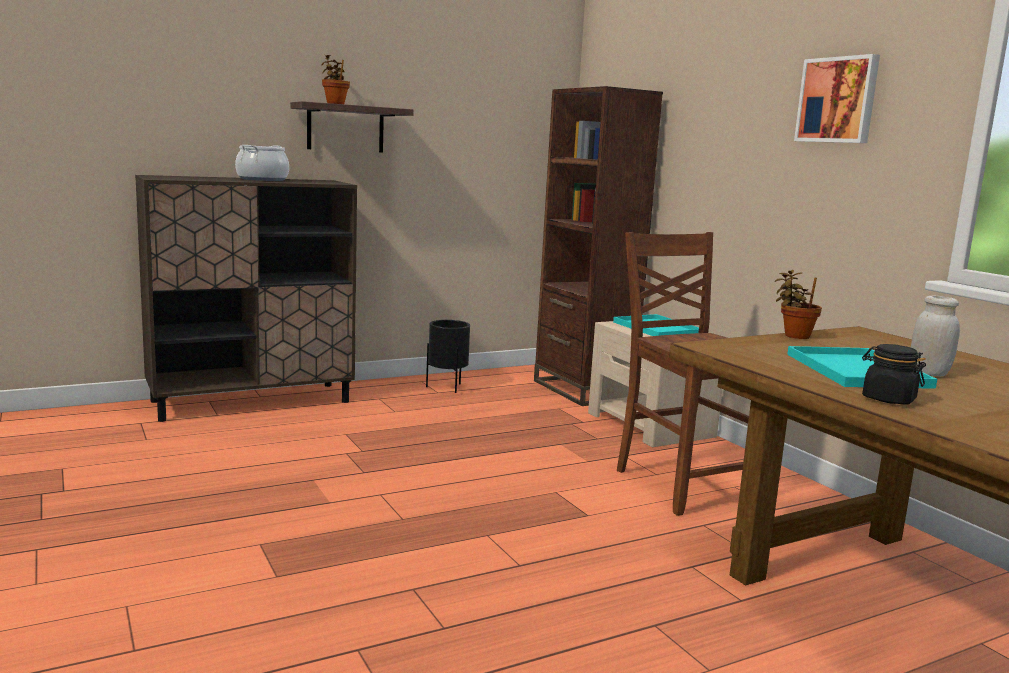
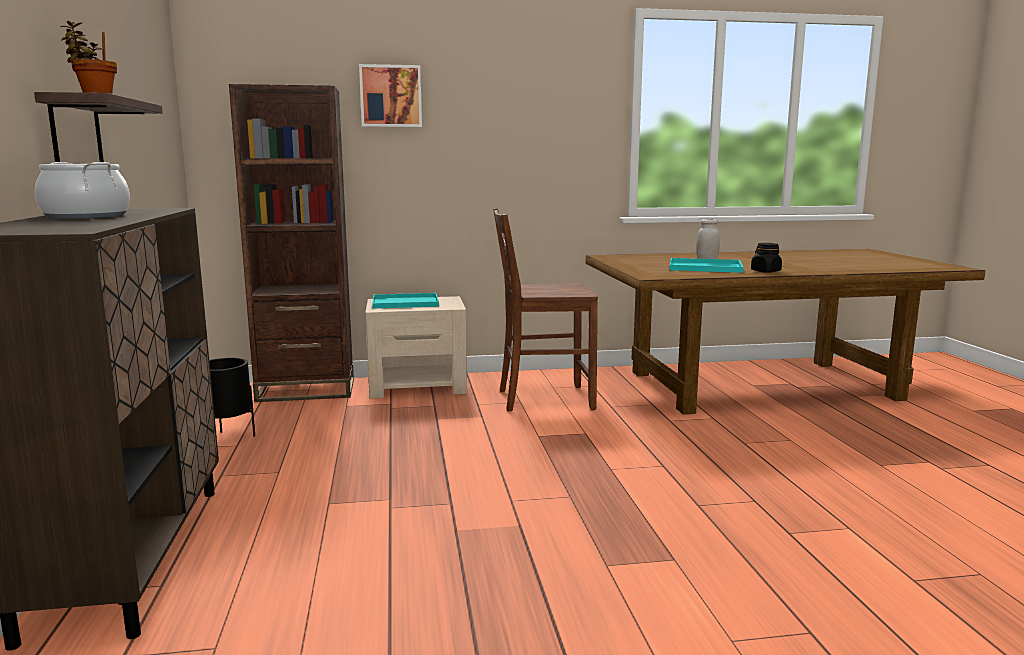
camera: 70 degrees left, 0 degrees up
potted plant [775,270,822,339] -> none
picture [794,54,880,143] -> picture moved to [359,64,422,127]

